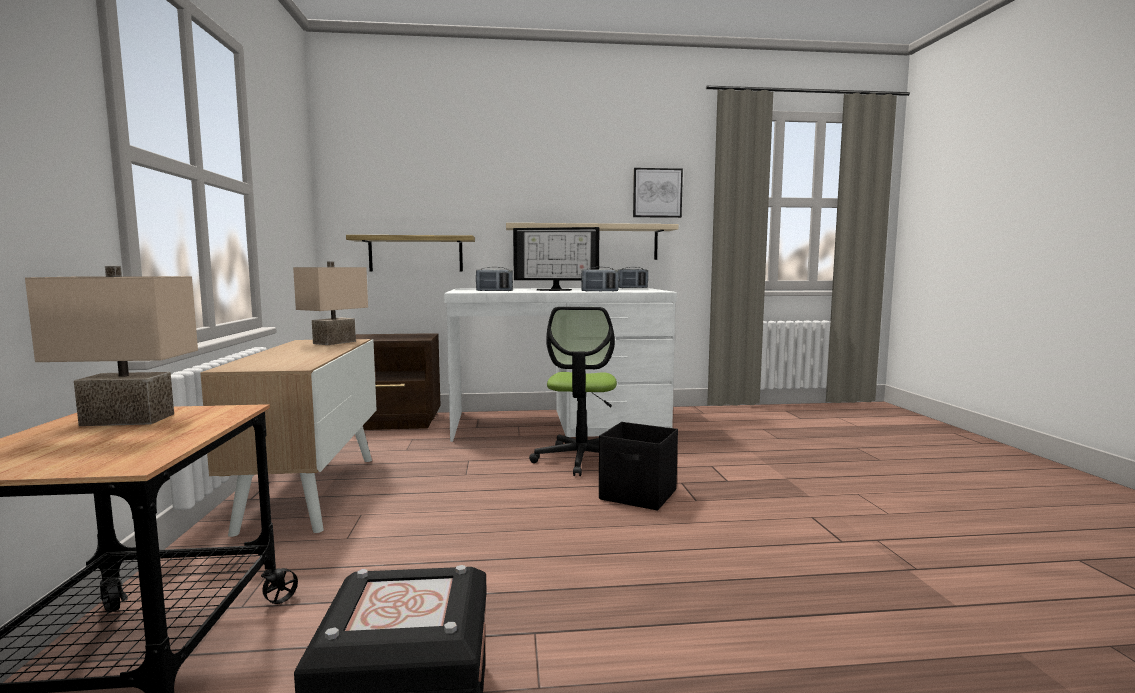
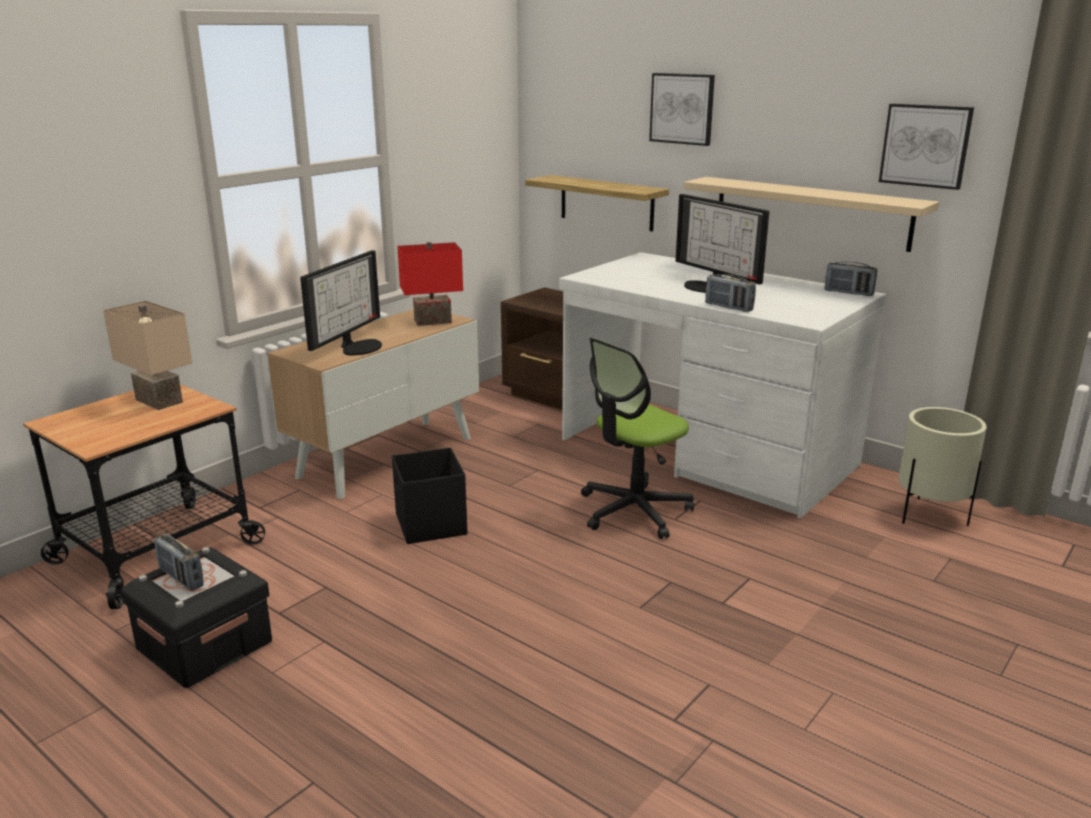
camera: 45 degrees right, 15 degrees up
beige table lamp [293,261,368,345] -> red table lamp [397,242,463,326]
radio [476,267,513,291] -> radio moved to [154,533,203,591]
black storage box [599,422,678,511] -> black storage box moved to [392,448,467,544]
none -> monitor [300,250,382,355]
none -> picture [649,73,715,146]
none -> beige planter [898,407,987,526]

